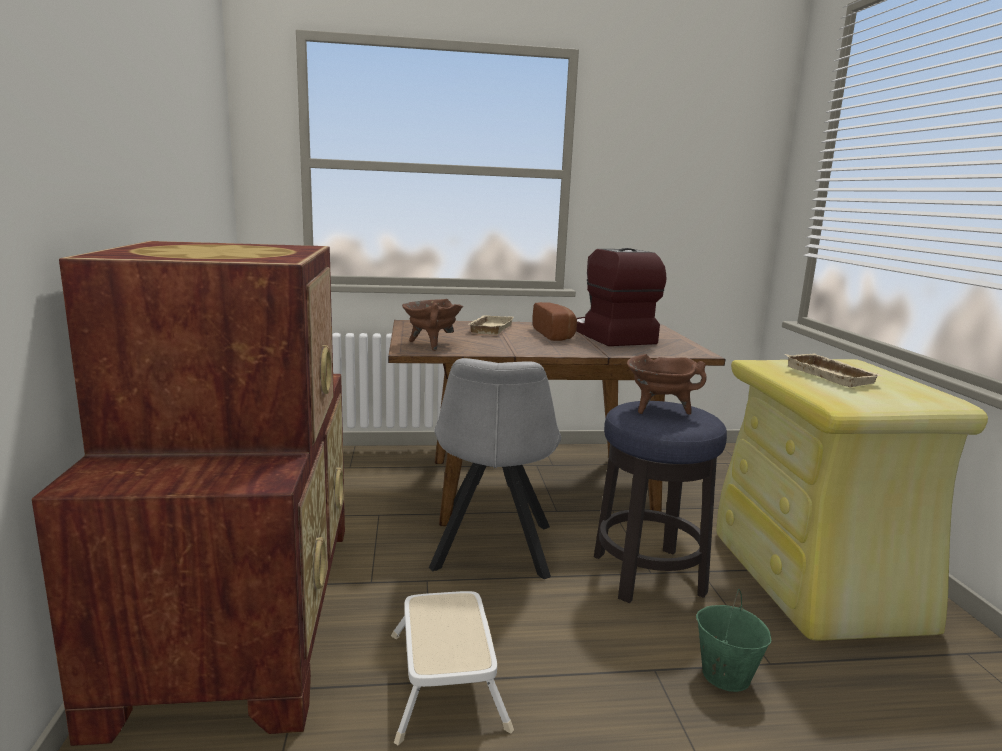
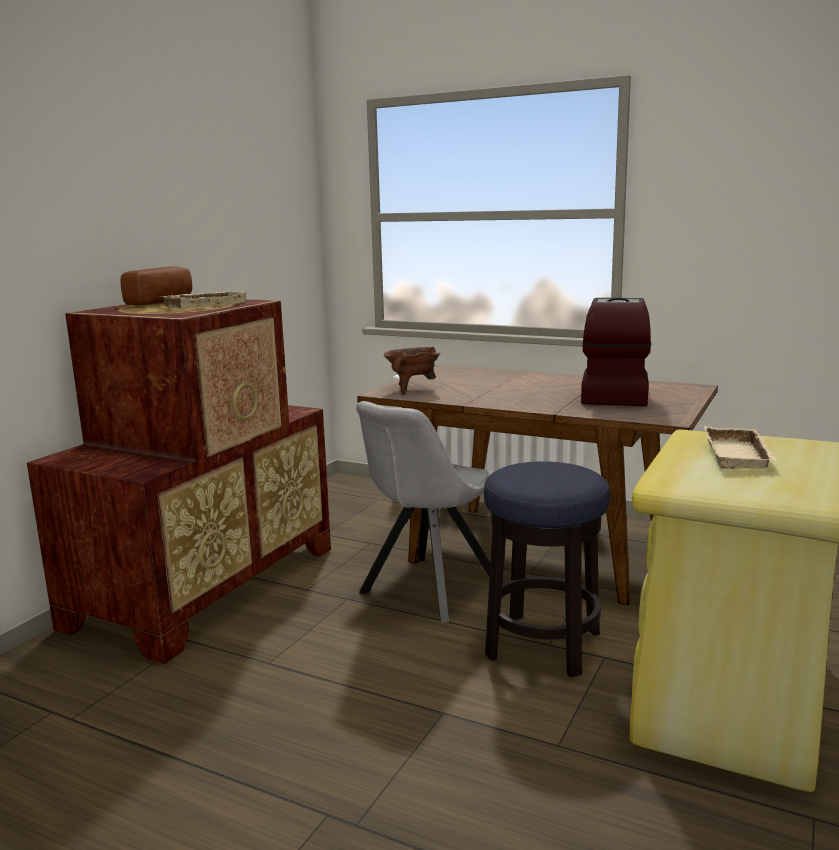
camera: 35 degrees right, 0 degrees up
beige step ladder [391,591,514,745] -> none
beige tray [469,315,514,335] -> beige tray moved to [160,291,249,309]
bread [533,302,577,341] -> bread moved to [120,266,192,305]
brown cooking pot [627,354,707,415] -> none
green bucket [696,589,771,692] -> none

